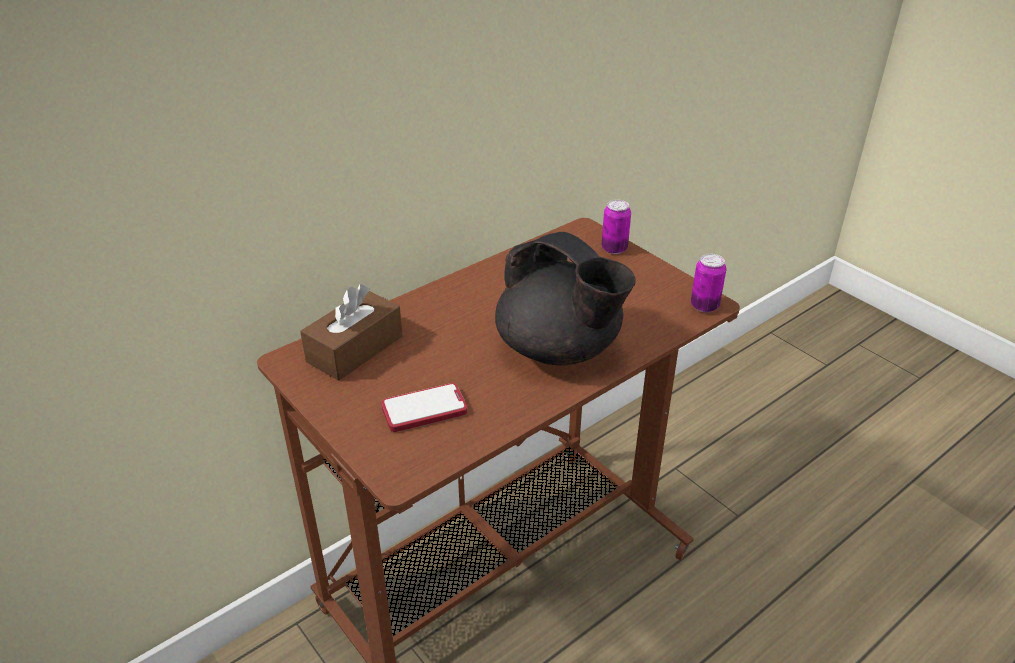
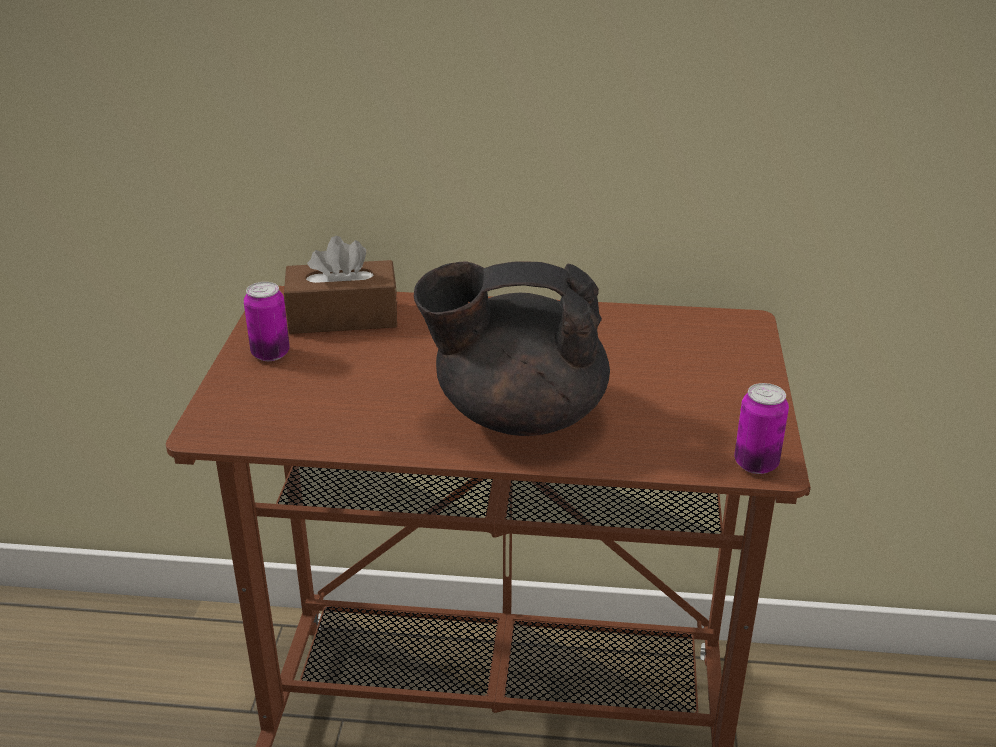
camera: 45 degrees right, 5 degrees down
phone [381,383,468,432] -> none
black teapot [495,232,635,366] -> black teapot turned 90 degrees clockwise [414,261,610,436]
can [602,200,631,254] -> can moved to [244,282,290,361]

